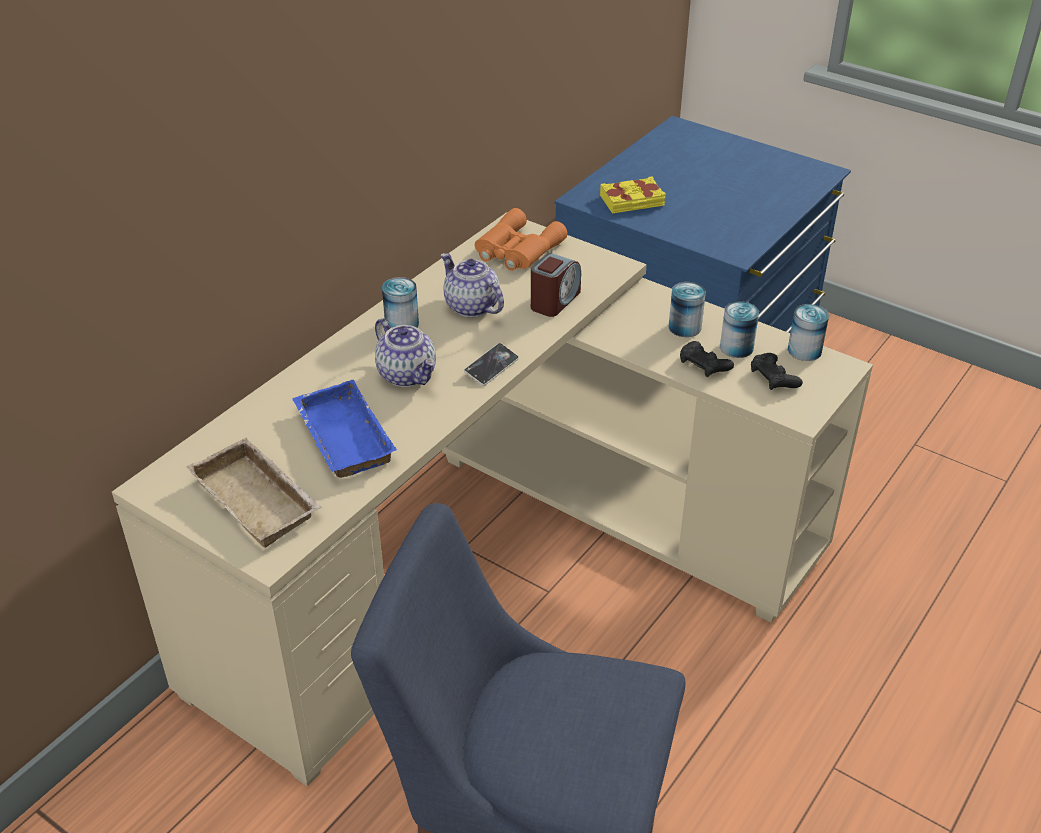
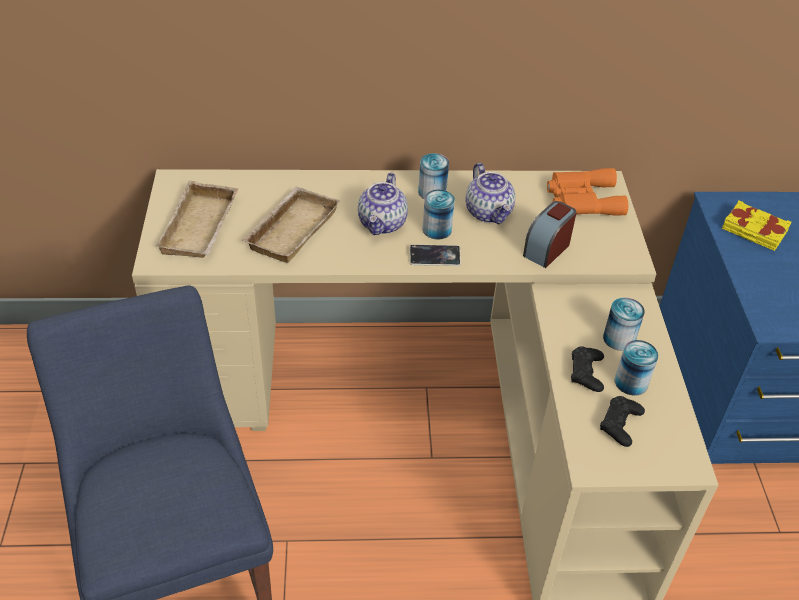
camera: 50 degrees right, 5 degrees up
blue tray [292,380,397,478] -> beige tray [242,186,340,263]
teapot [441,253,504,317] -> teapot turned 150 degrees clockwise [466,163,515,224]
alarm clock [531,253,581,317] -> alarm clock turned 135 degrees clockwise [523,201,577,268]
can [788,304,829,361] -> can moved to [422,190,455,240]

